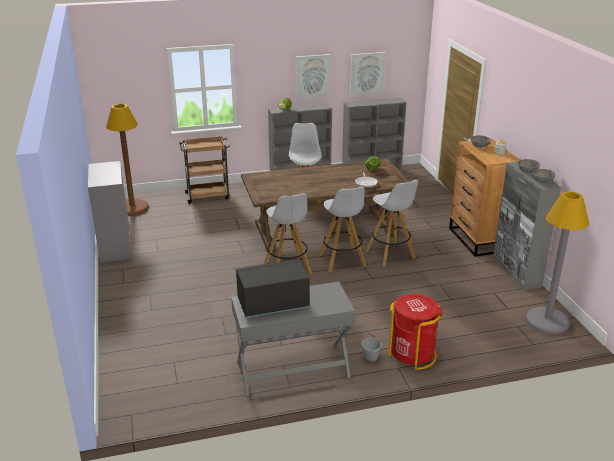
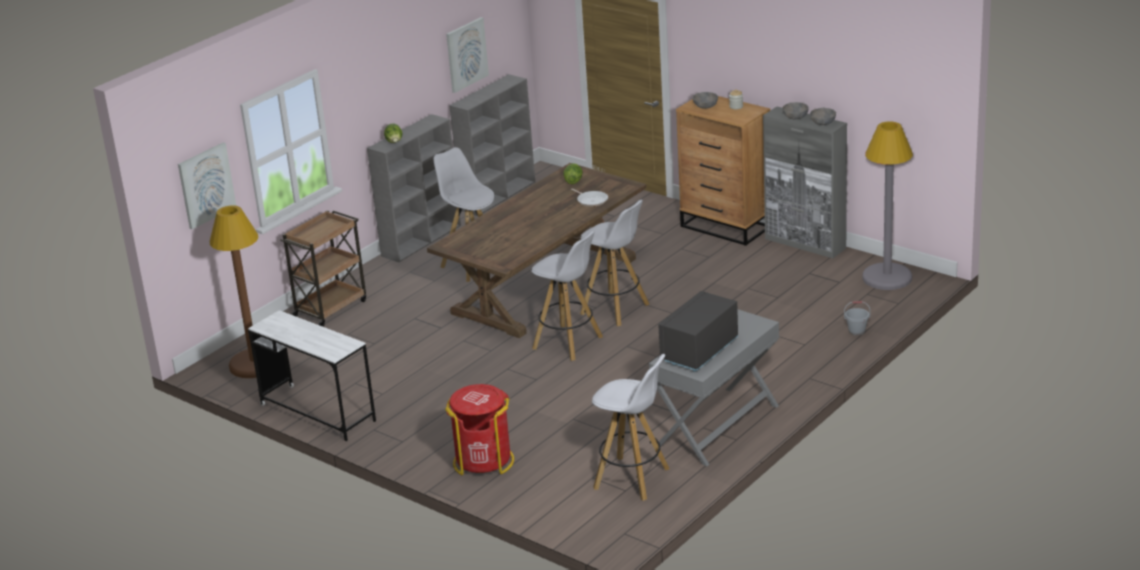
camera: 35 degrees left, 0 degrees up
grey dresser [88,161,132,262] -> white desk [248,310,376,441]
picture [296,54,331,98] -> picture moved to [178,142,236,229]
grey bucket [361,332,382,362] -> grey bucket moved to [844,301,870,336]
white stool [365,180,419,266] -> white stool moved to [592,354,669,501]
red trash can [388,294,443,370] -> red trash can moved to [445,384,514,475]

